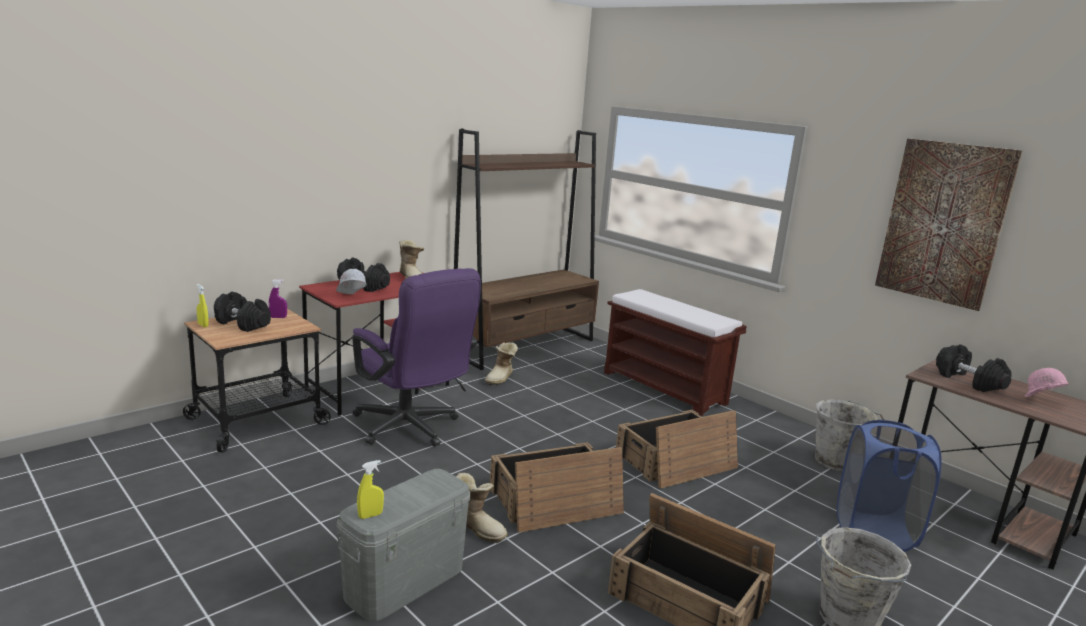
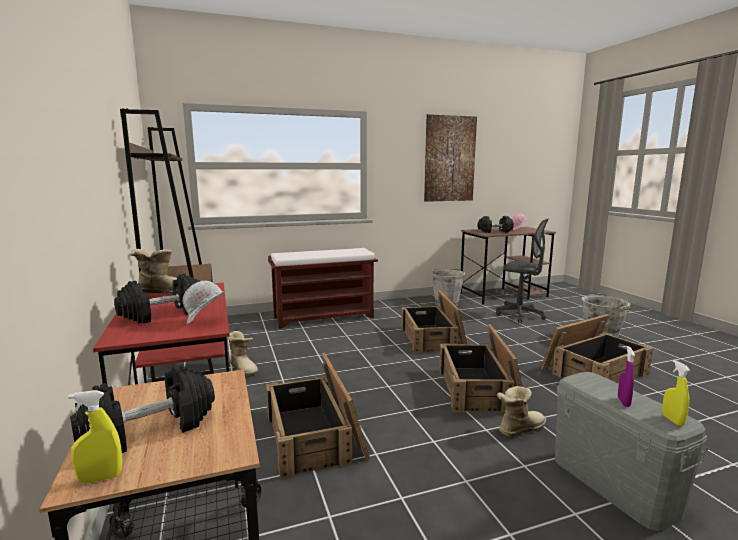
camera: 65 degrees left, 5 degrees down
purple spray bottle [269,279,287,318] -> purple spray bottle moved to [618,346,635,407]
purple office chair [352,268,481,447] -> crate [266,352,370,480]
blue laundry basket [837,419,942,552] -> grey office chair [496,218,549,323]

